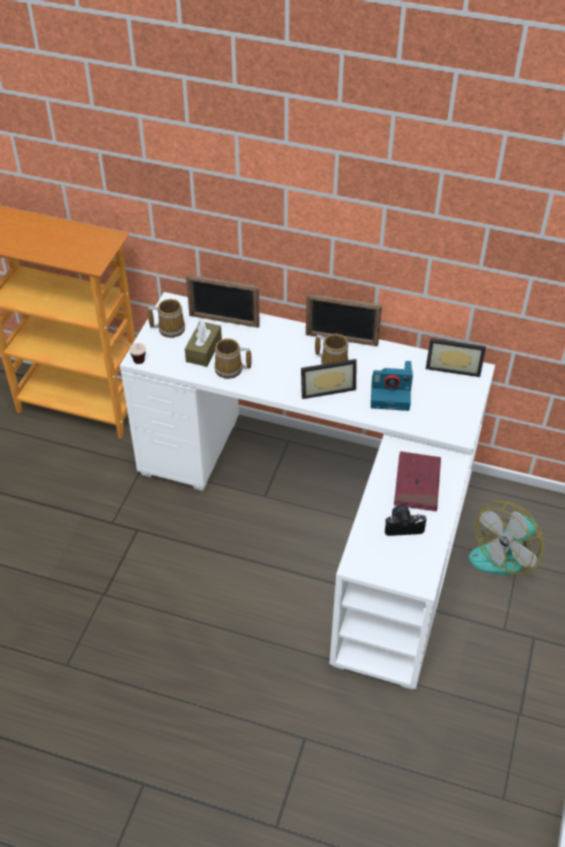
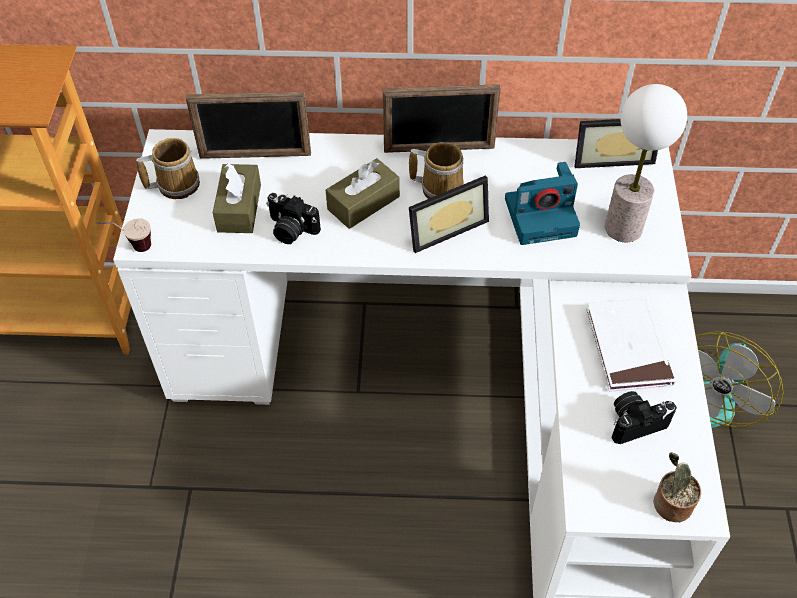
camera: 15 degrees left, 5 degrees up
mug [214,338,252,379] -> camera [266,193,321,244]
red book [394,451,441,511] -> white book [586,298,676,392]
none -> brown tissue box [326,158,400,229]
none -> table lamp [605,84,687,242]
none -> potted plant [654,452,701,522]

